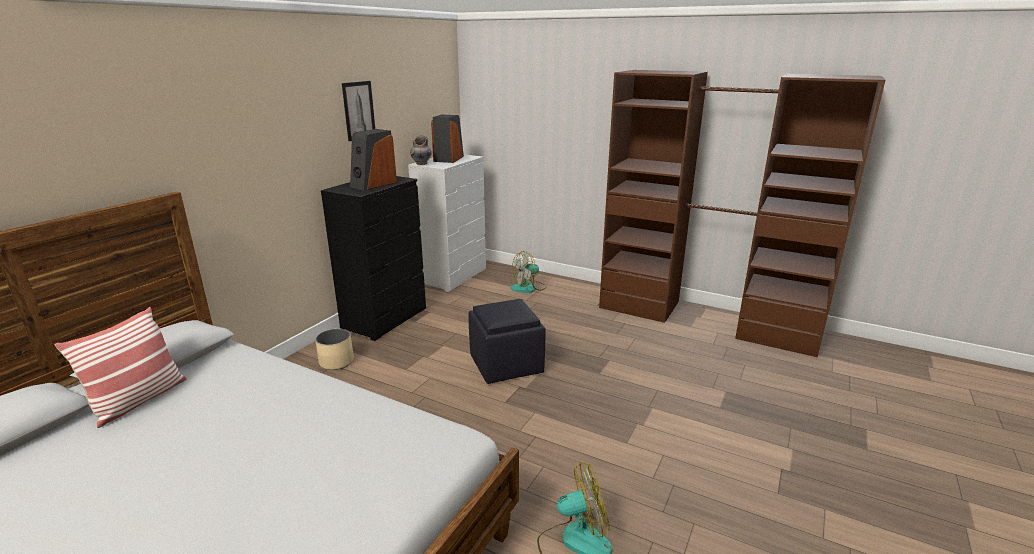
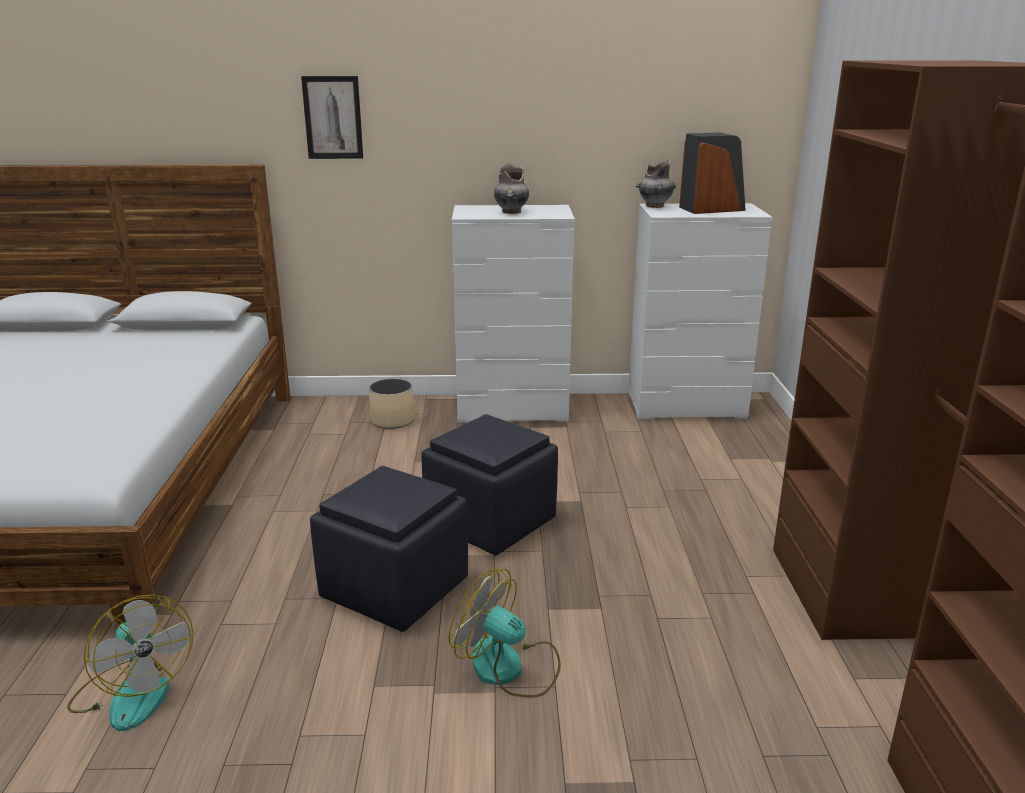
camera: 60 degrees right, 0 degrees up
pillow [55,307,187,428] -> none
black dresser [321,176,426,341] -> white dresser [452,205,575,423]
picture [342,81,375,141] -> picture moved to [301,76,363,159]
speaker [350,129,397,190] -> grey vase [494,164,529,214]
fan [510,251,547,293] -> fan moved to [448,569,561,698]
none -> black ottoman [310,466,468,632]

